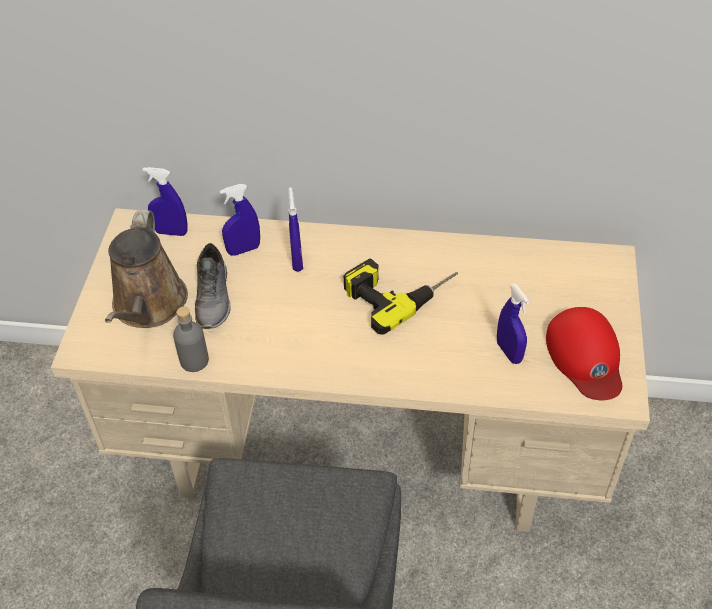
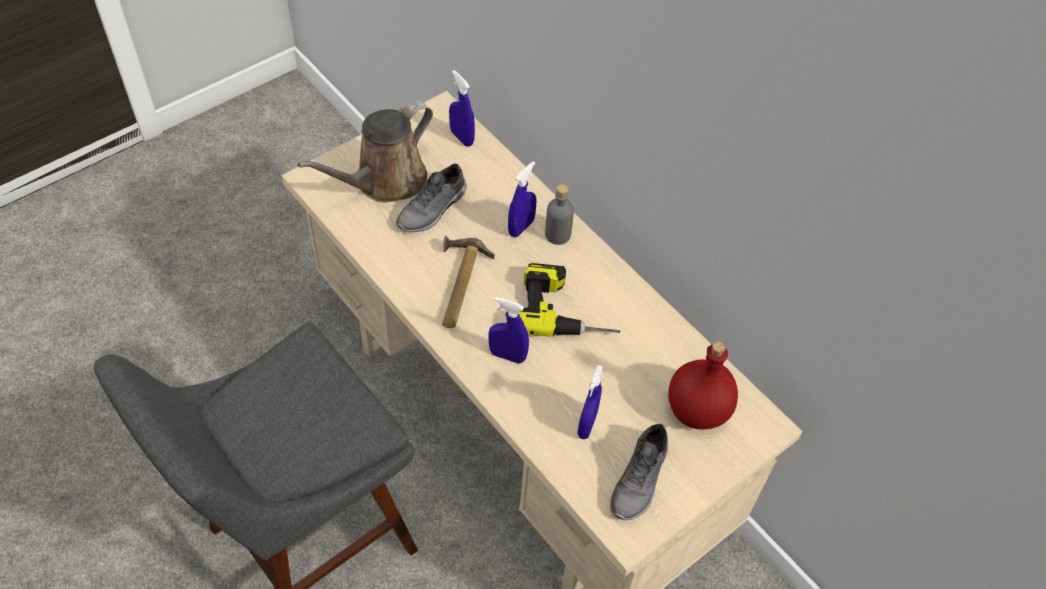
camera: 40 degrees right, 5 degrees up
grey bottle [173,307,209,372] -> grey bottle moved to [545,184,574,245]
blue spray bottle [220,184,260,256] -> blue spray bottle moved to [488,297,529,364]
red cap [546,307,622,400] -> grey shoe [610,424,668,520]
none -> hammer [442,236,495,328]
none -> red bottle [669,341,738,430]

